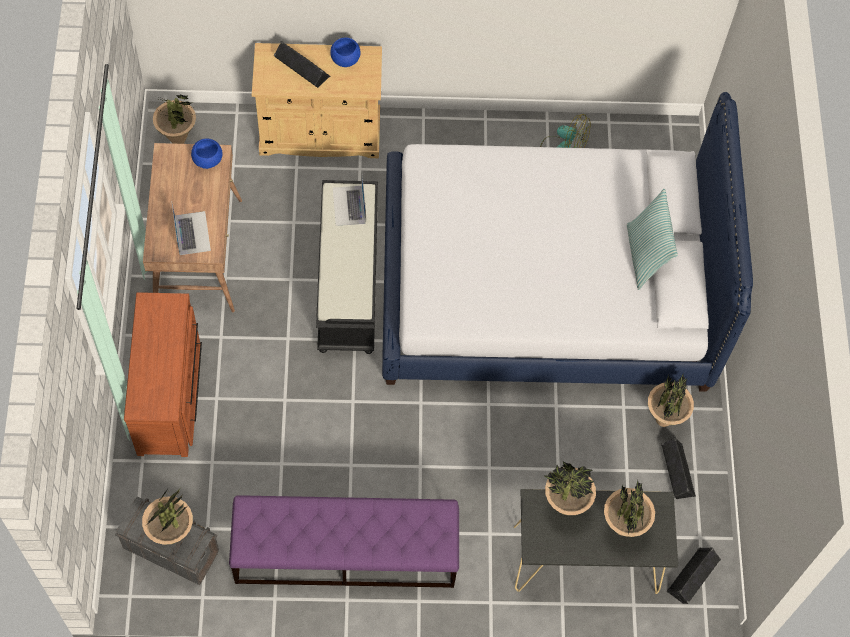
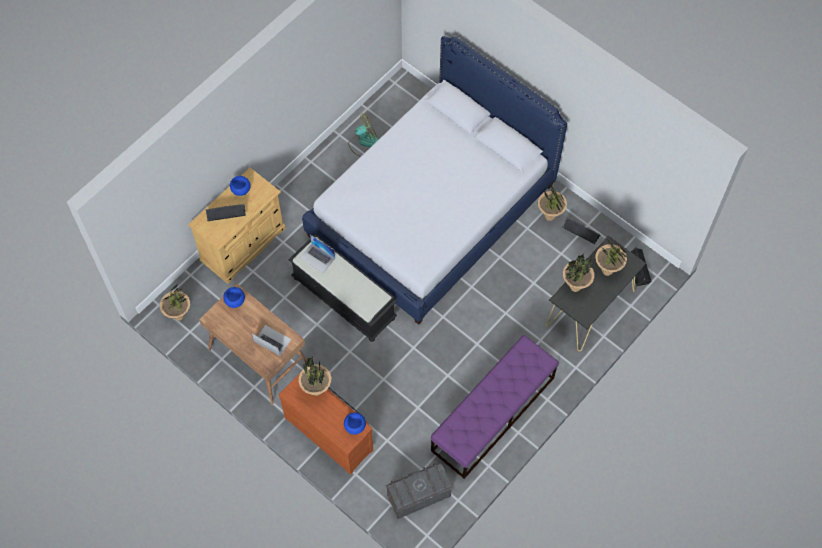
camera: 45 degrees left, 0 degrees up
potted plant [142,490,193,545] -> potted plant moved to [299,357,331,396]
pillow [627,189,678,290] -> none
none -> blue bowl [344,412,366,435]

